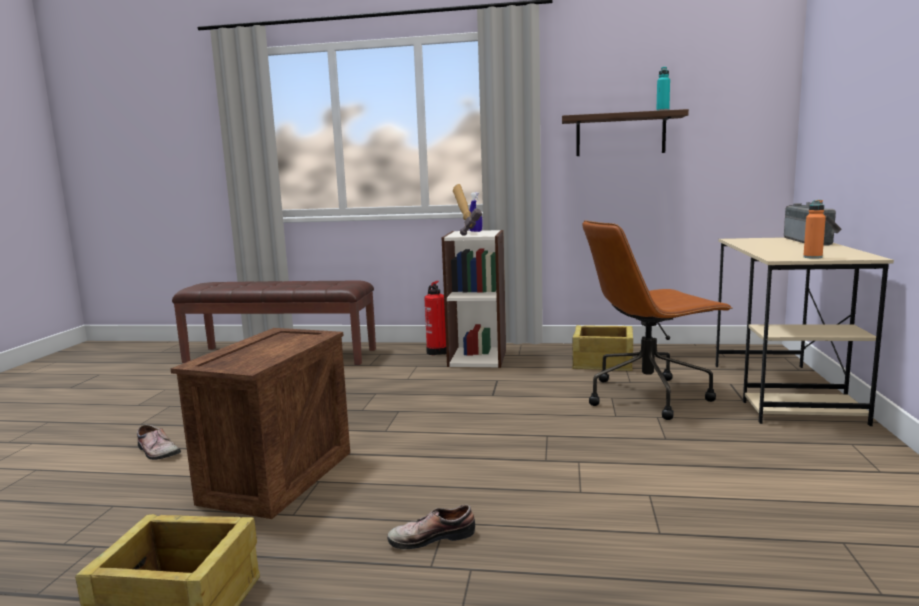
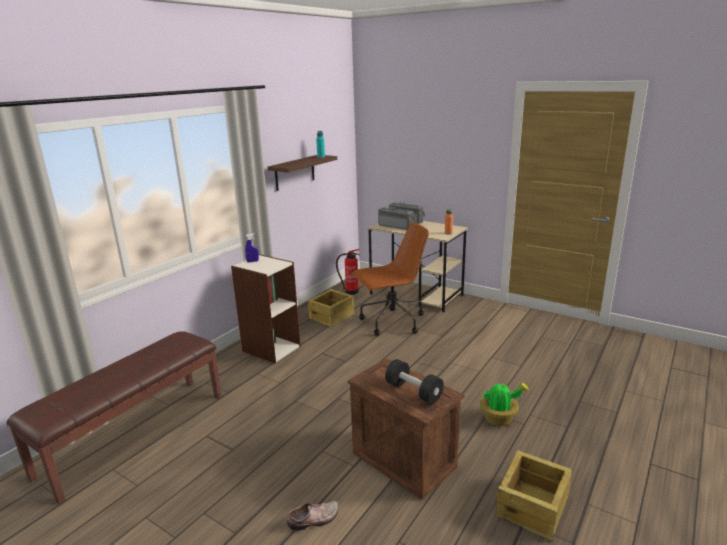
camera: 65 degrees left, 10 degrees up
shoe [388,504,475,549] -> potted plant [480,382,529,426]
fire extinguisher [424,281,446,355] -> fire extinguisher moved to [336,249,360,295]
hammer [453,184,482,236] -> none
brown office chair [582,220,732,420] -> brown office chair turned 120 degrees counterclockwise [352,222,429,336]
none -> radio [378,206,416,230]
none -> black dumbbell [385,359,444,404]

